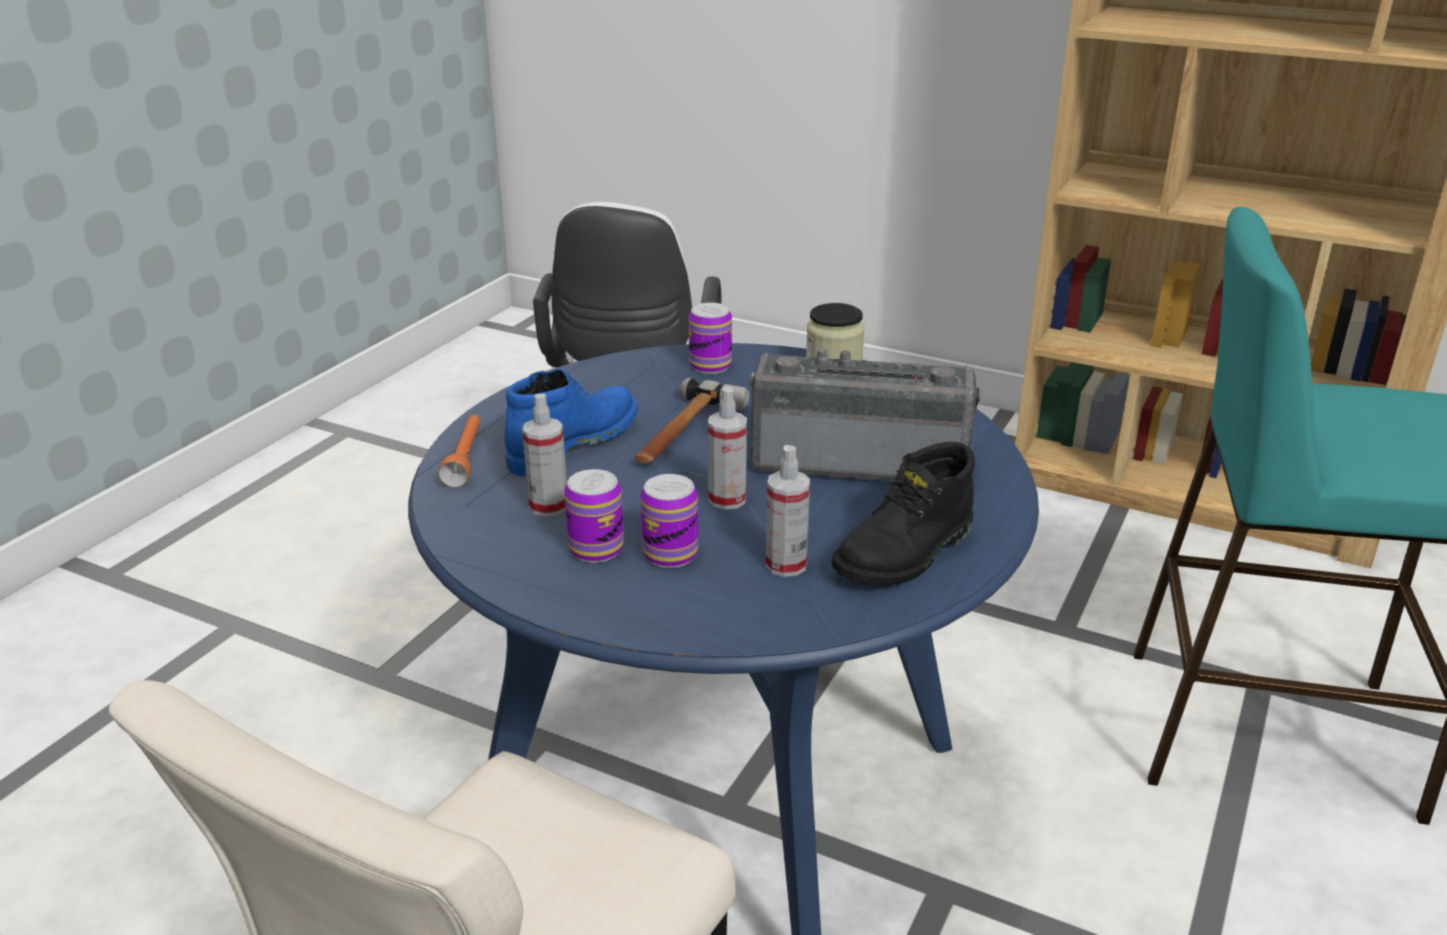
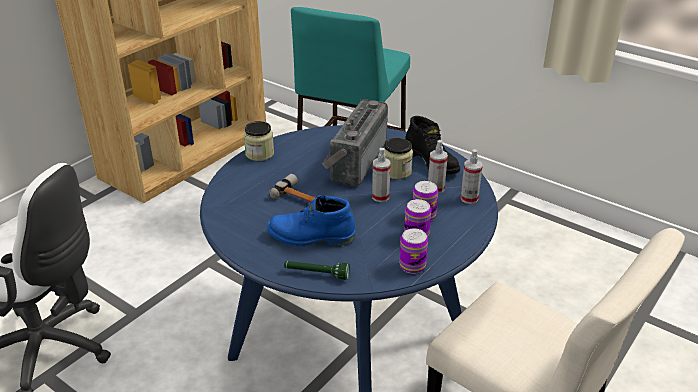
camera: 80 degrees left, 5 degrees up
orange flashlight [438,414,480,488] -> green flashlight [284,261,350,280]
blue boot [504,369,638,476] -> blue boot turned 45 degrees counterclockwise [267,195,355,246]
spray bottle [522,394,567,517] -> spray bottle moved to [461,149,483,204]
can [689,302,732,374] -> can moved to [399,228,428,274]
none -> jar [384,138,413,179]

